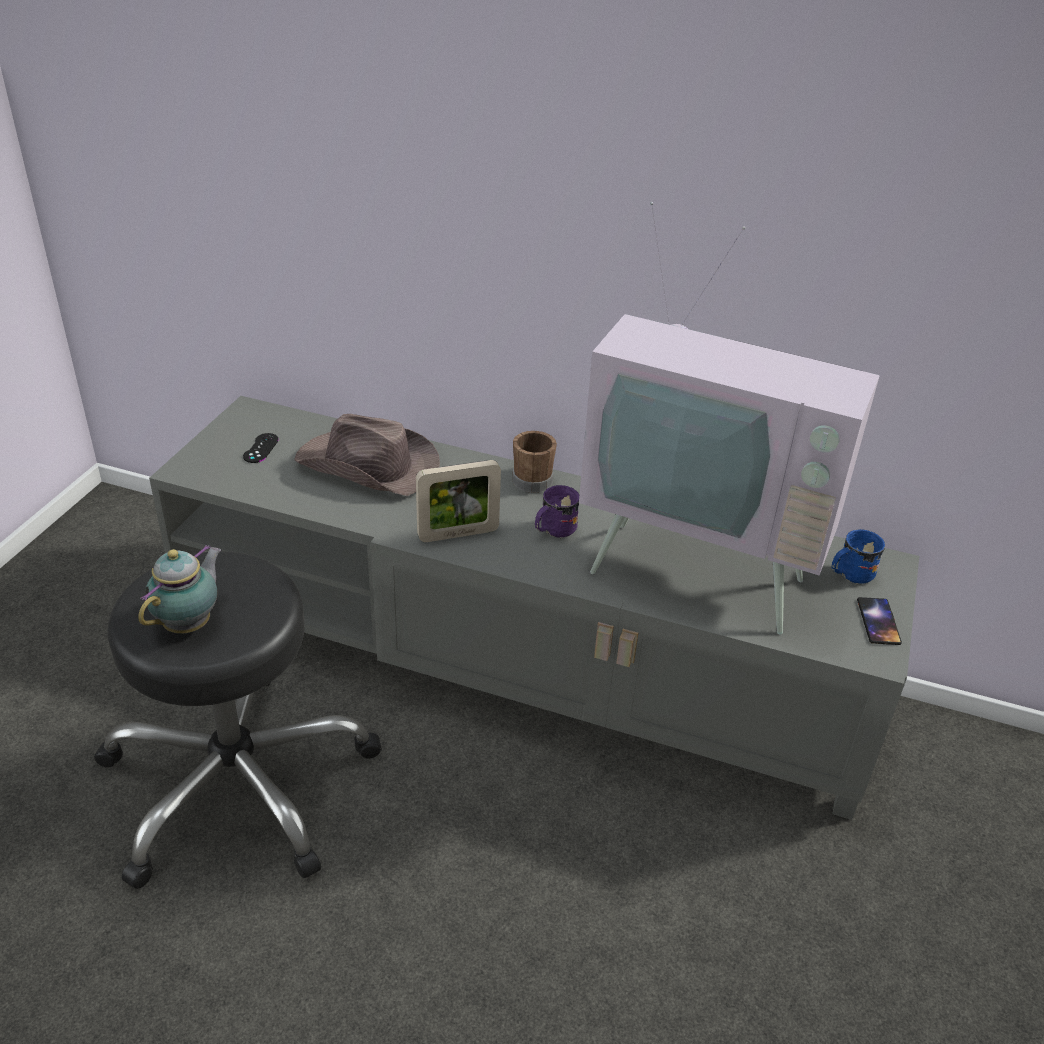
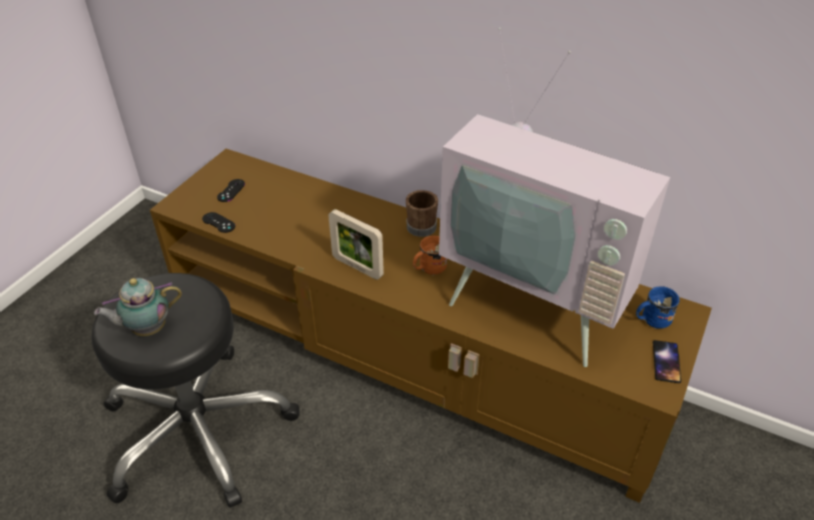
camera: 10 degrees right, 5 degrees up
teapot [138,545,221,634] -> teapot turned 150 degrees counterclockwise [94,278,182,336]
grey tv stand [149,396,919,820] -> brown tv stand [150,149,712,503]
brown hat [294,414,440,496] -> none
picture frame [416,460,501,542] -> picture frame turned 45 degrees clockwise [328,209,384,280]
purple mug [535,485,579,539] -> orange mug [413,235,447,276]
none -> black game controller [202,212,235,233]

